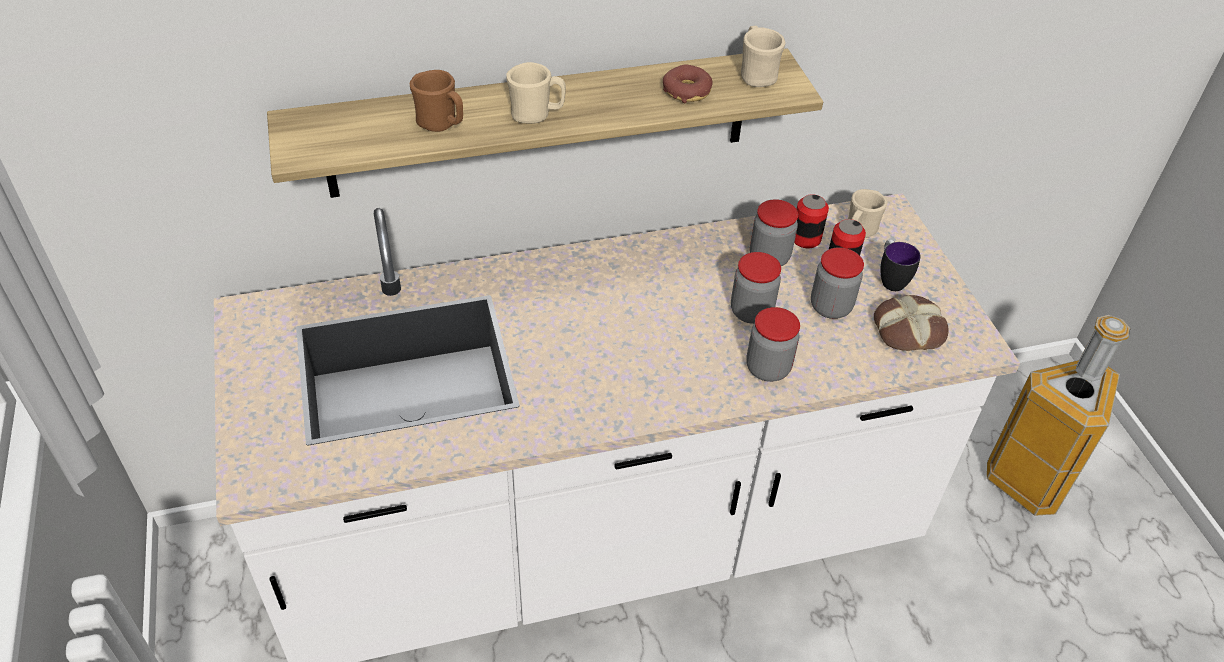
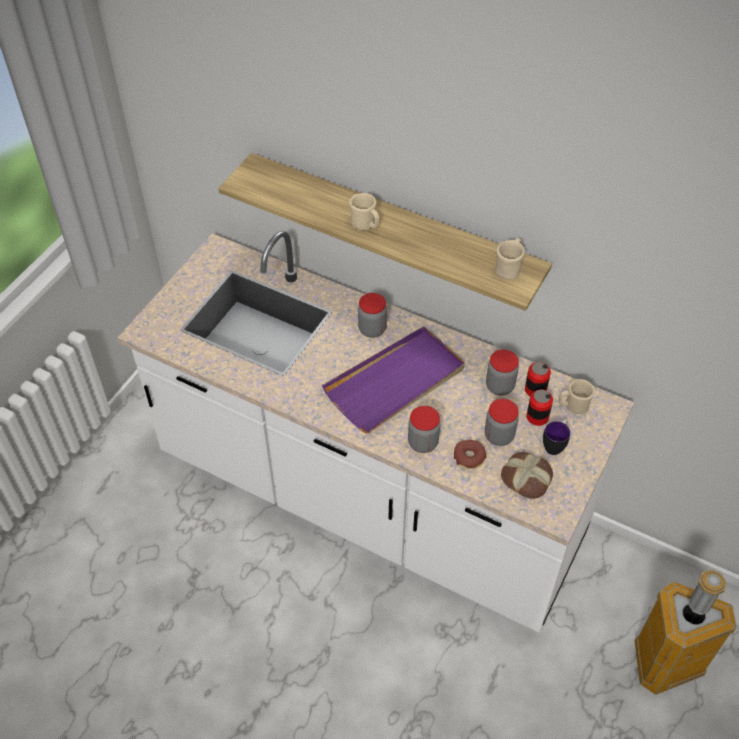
camera: 45 degrees right, 5 degrees up
brown mug [410,70,463,132] -> none
donut [663,65,713,103] -> donut moved to [454,440,486,469]
jar [731,252,781,324] -> jar moved to [358,293,387,338]
none -> purple tray [322,326,465,434]

